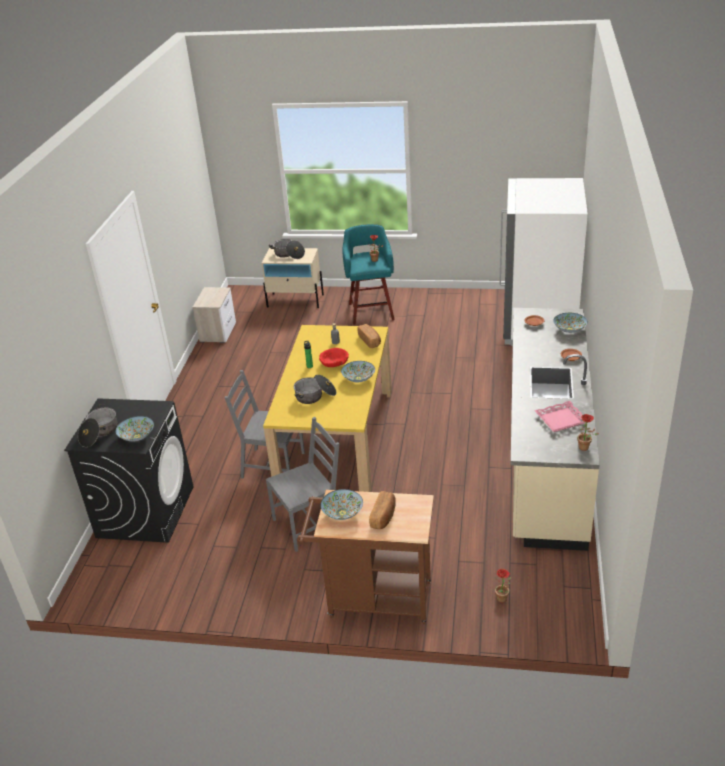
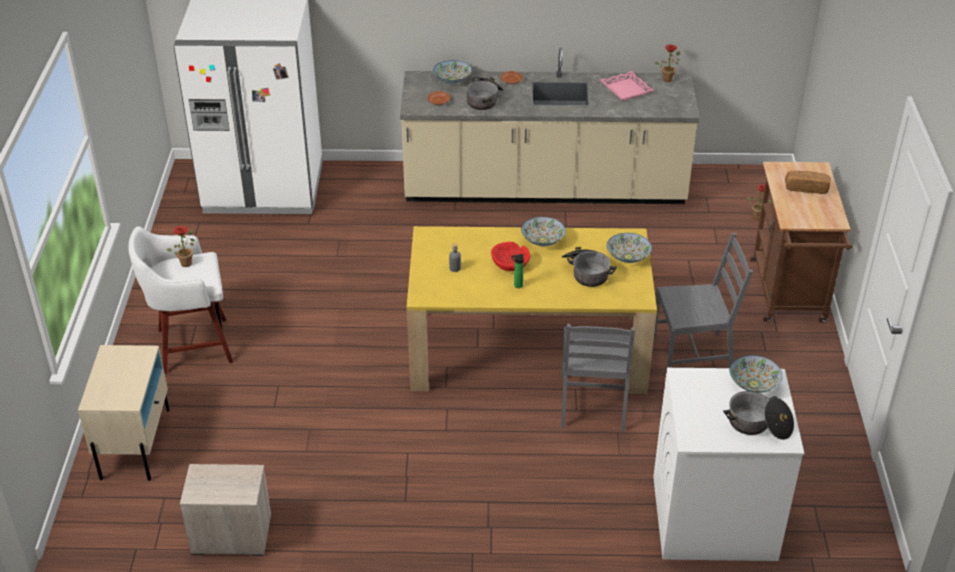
camera: 100 degrees left, 5 degrees up
black washing machine [64,398,194,543] -> white washing machine [653,368,804,561]
grey chair [266,417,339,552] -> grey chair turned 120 degrees clockwise [654,232,753,379]
cooking pot [269,239,305,259] -> cooking pot moved to [466,77,504,110]
bowl [321,489,363,520] -> bowl moved to [607,233,652,263]
turquoise stool [342,224,395,325] -> white stool [128,226,233,374]
bread [358,324,381,348] -> none

